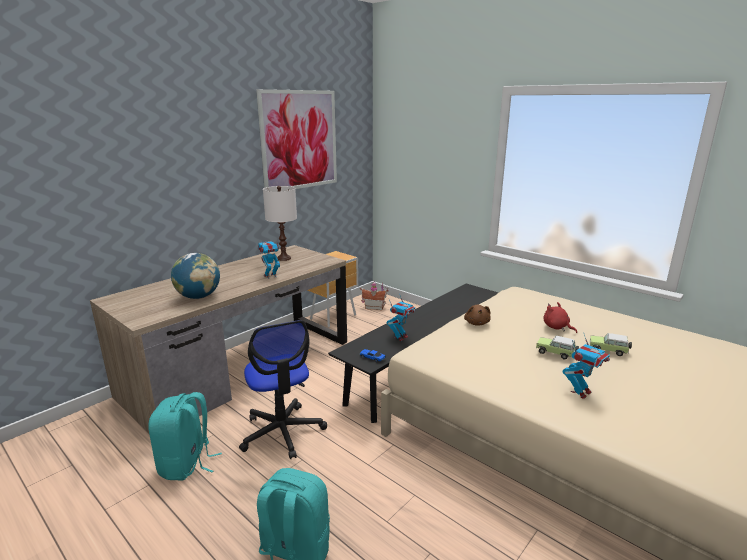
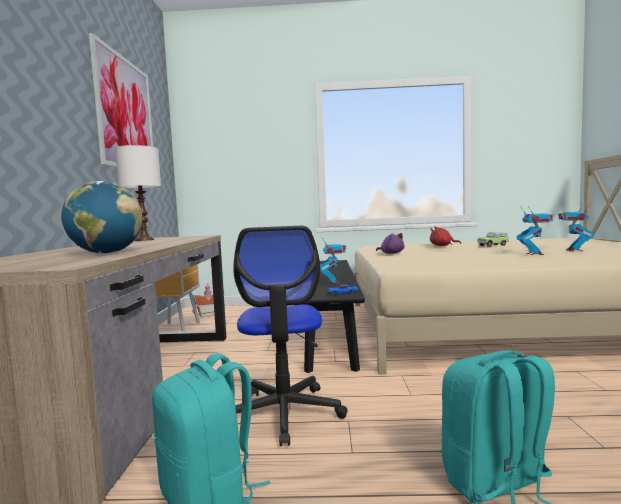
camera: 40 degrees left, 15 degrees down
office chair [239,320,327,459] -> office chair turned 60 degrees clockwise [233,226,348,446]
toy robot [258,238,280,278] -> toy robot moved to [558,203,594,251]
brown plush toy [464,305,491,326] -> purple plush toy [376,233,404,254]
toy car [536,336,579,359] -> none

